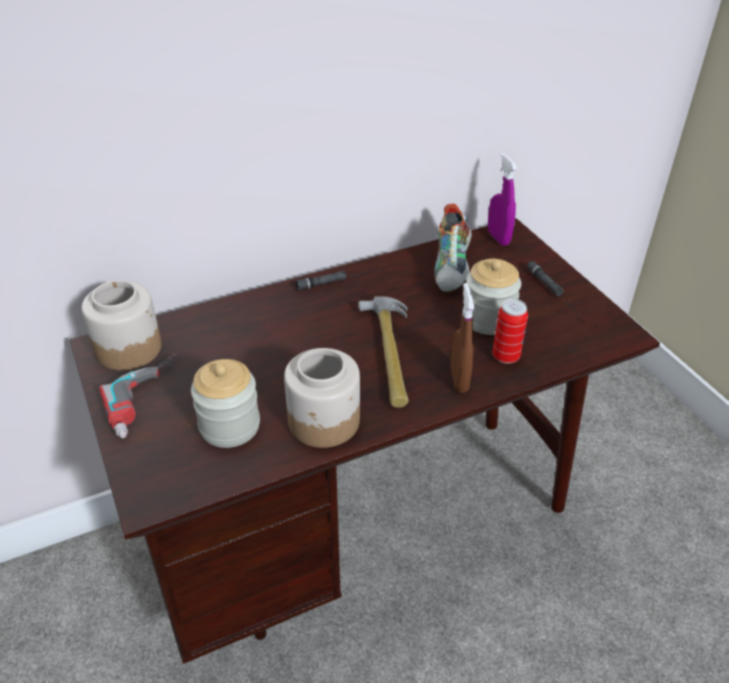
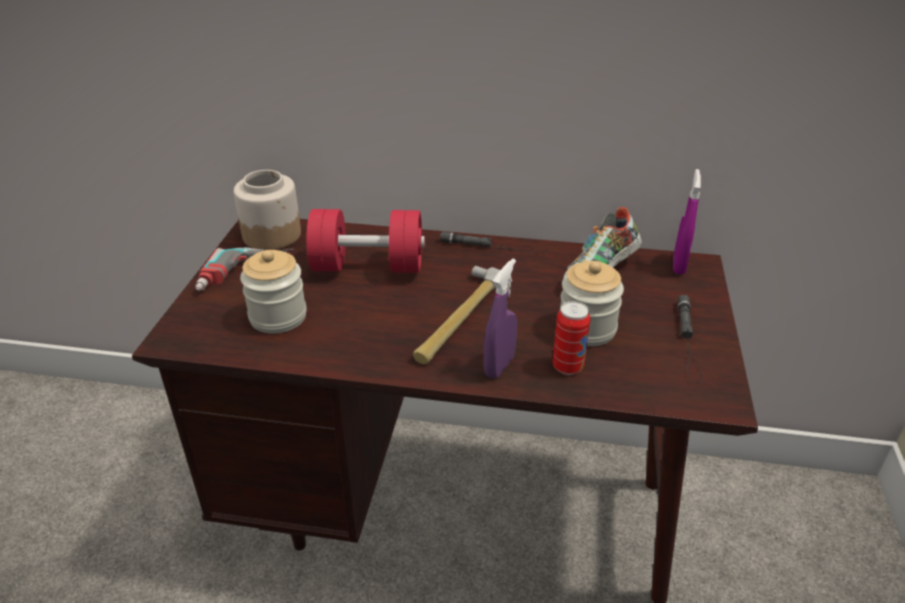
camera: 35 degrees right, 5 degrees down
jar [284,348,360,448] -> none
brown spray bottle [450,283,475,393] -> purple spray bottle [484,259,518,379]
none -> red dumbbell [306,209,425,273]

